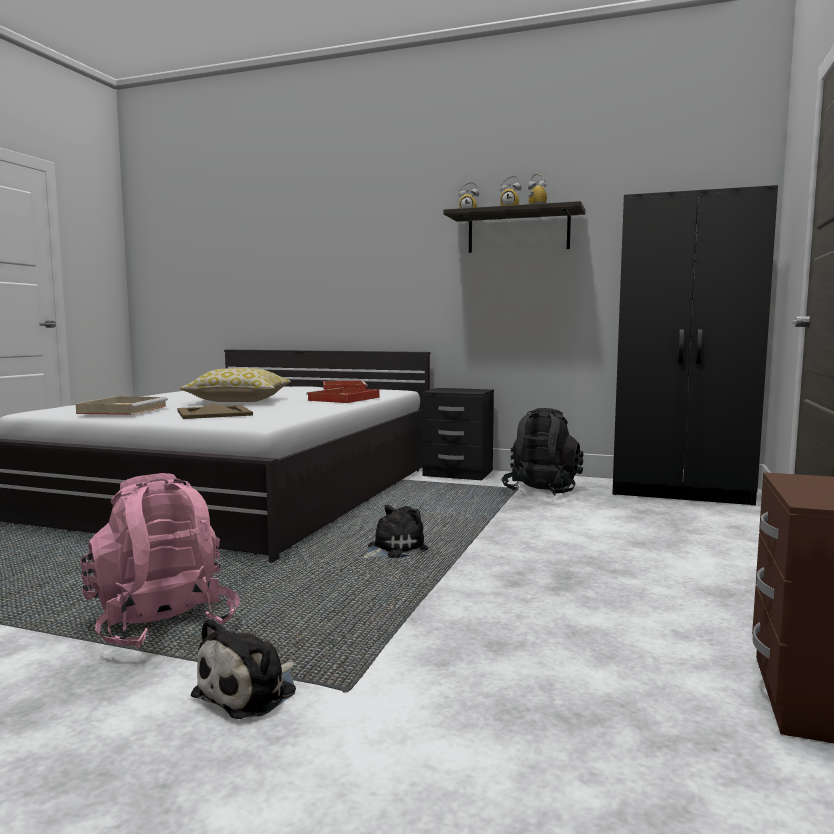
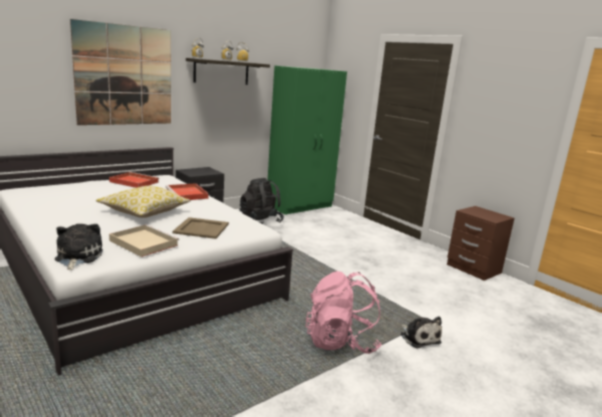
camera: 60 degrees left, 10 degrees up
plush toy [362,505,428,558] -> plush toy moved to [55,224,103,270]
black wardrobe [612,185,778,506] -> green wardrobe [268,66,347,215]
none -> picture [70,19,171,125]

